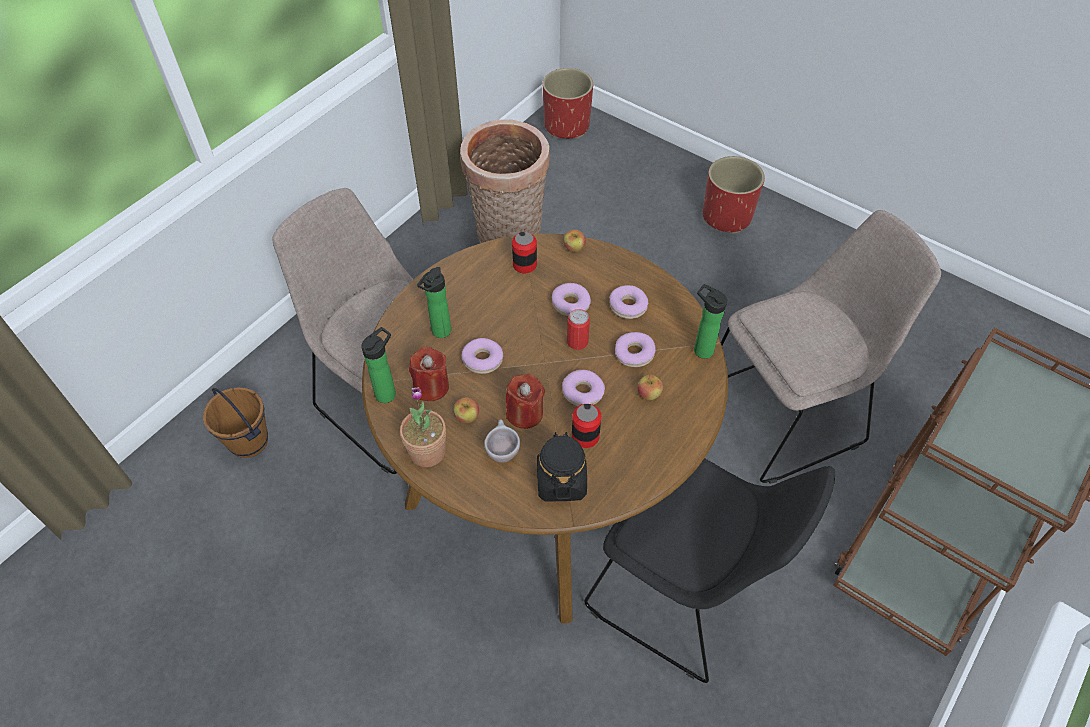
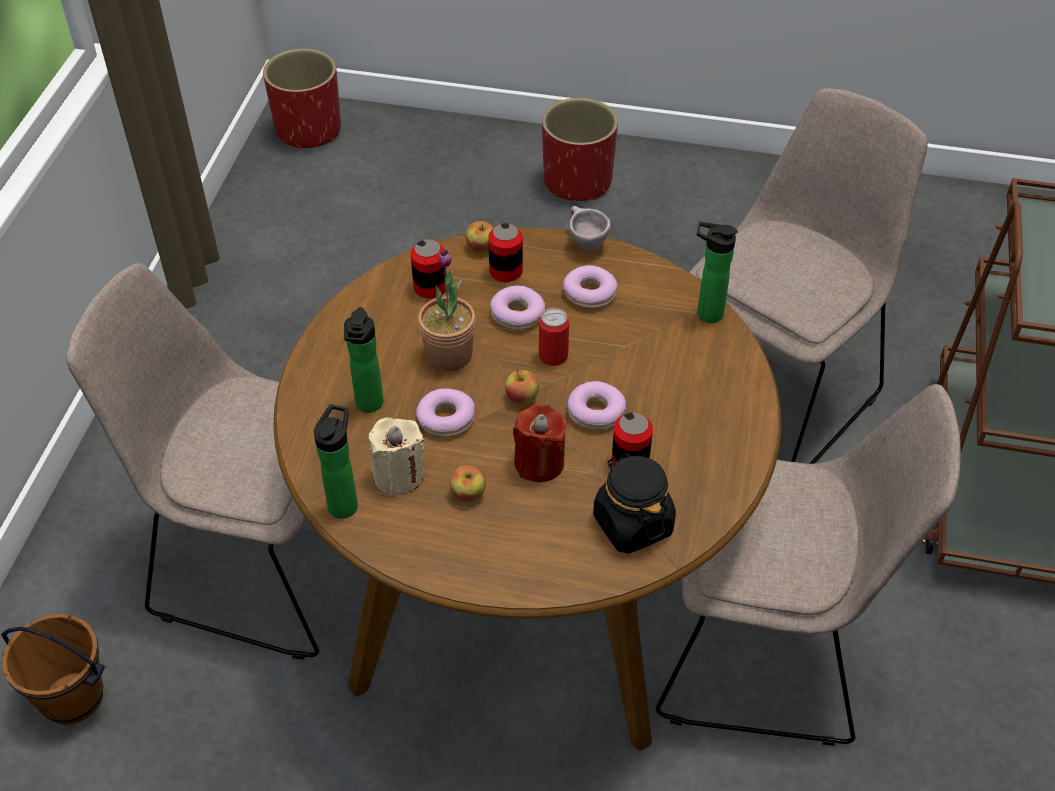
camera: 25 degrees left, 5 degrees down
potted plant [400,387,446,467] -> potted plant moved to [418,250,476,371]
red candle [409,347,449,401] -> beige candle [368,417,424,496]
basket [460,120,549,243] -> none
beige cup [484,419,520,463] -> beige cup moved to [569,206,611,252]
black chair [584,458,835,683] -> beige chair [656,384,961,746]
donut [615,332,656,367] -> none
apple [637,375,663,400] -> apple moved to [505,370,539,404]
none -> can [488,223,523,282]

